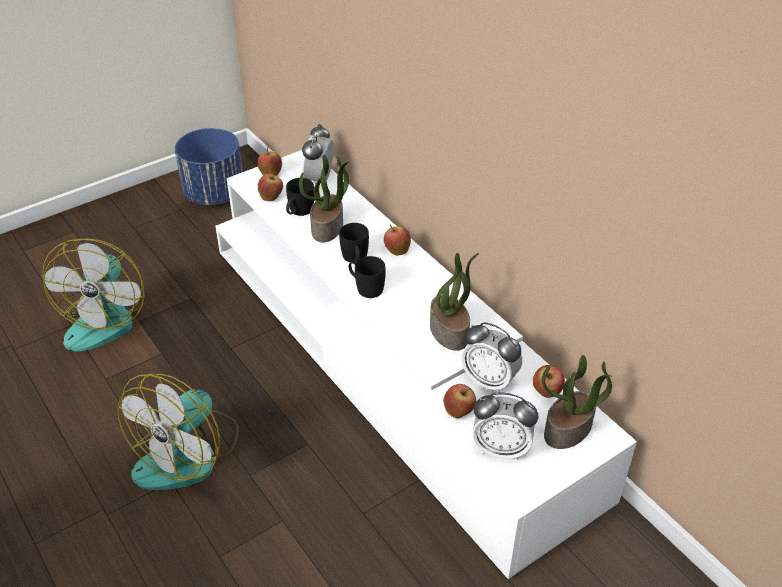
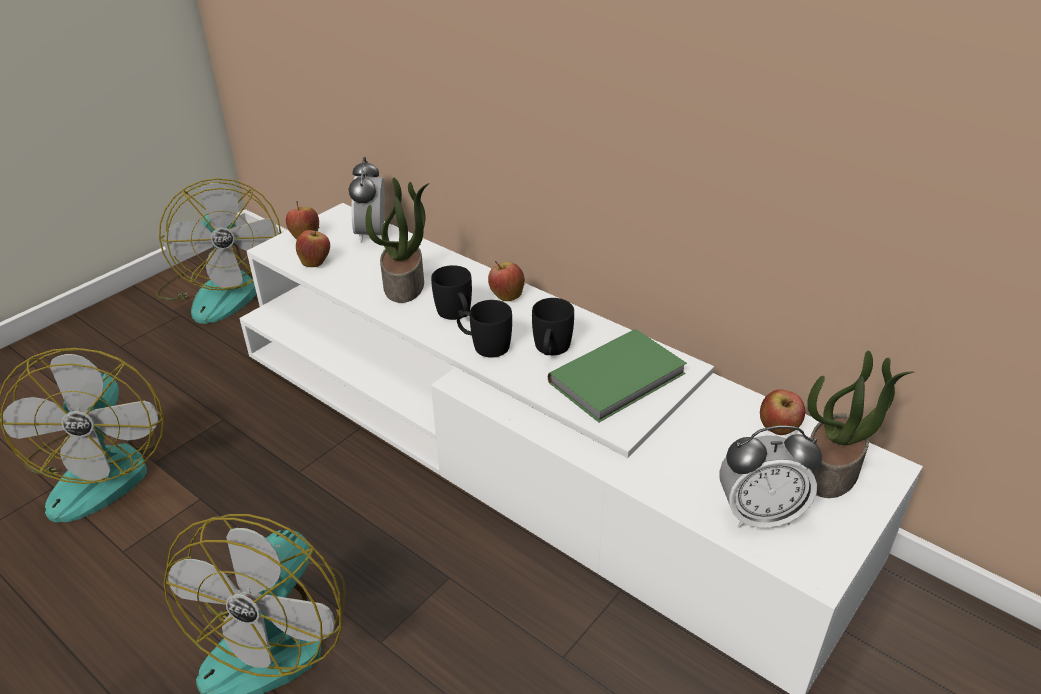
camera: 15 degrees left, 5 degrees down
blue planter [175,128,243,205] -> fan [156,178,281,324]
black mug [286,178,314,216] -> black mug moved to [532,298,574,355]
potted plant [430,253,479,351] -> green book [548,329,687,423]
apple [443,384,476,418] -> none
alarm clock [461,322,522,393] -> none

